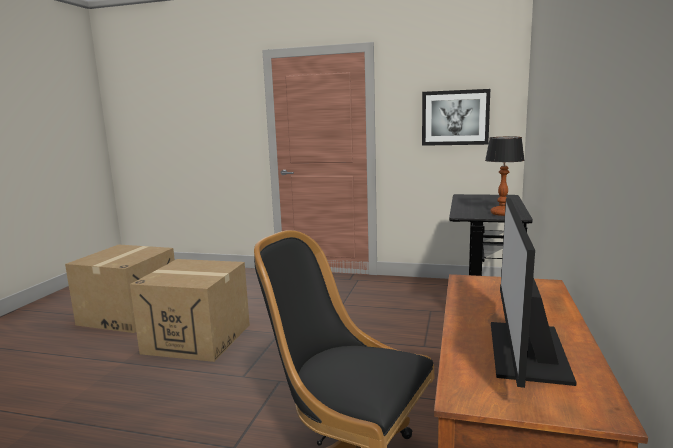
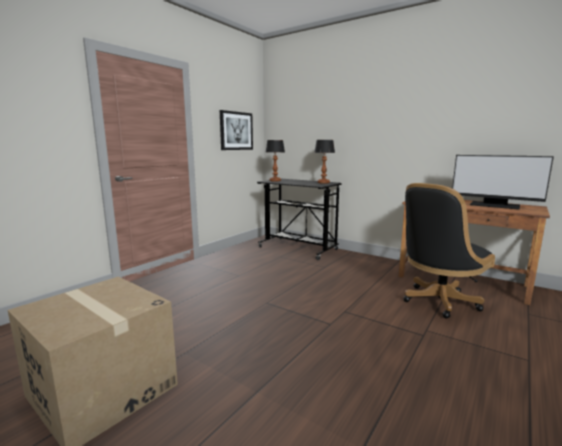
camera: 70 degrees left, 0 degrees up
cardboard box [130,259,250,362] -> none
none -> table lamp [266,140,285,182]

